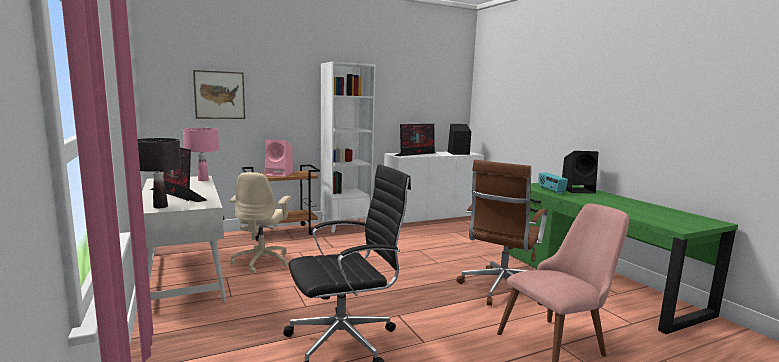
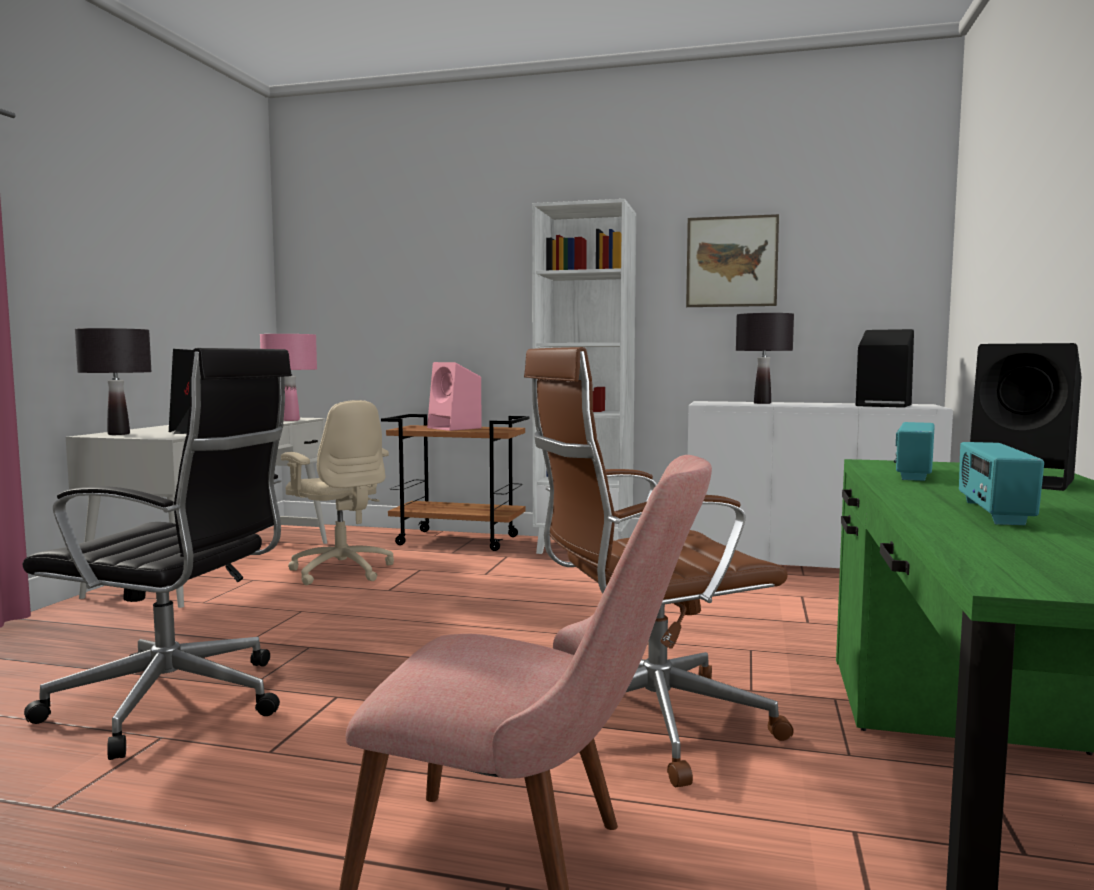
camera: 40 degrees right, 5 degrees down
picture [193,70,245,119] -> picture moved to [686,214,779,307]
beige office chair [230,172,291,273] -> beige office chair turned 90 degrees counterclockwise [281,400,394,585]
monitor [394,124,435,156] -> black table lamp [736,313,794,404]
none -> radio [959,442,1044,525]

